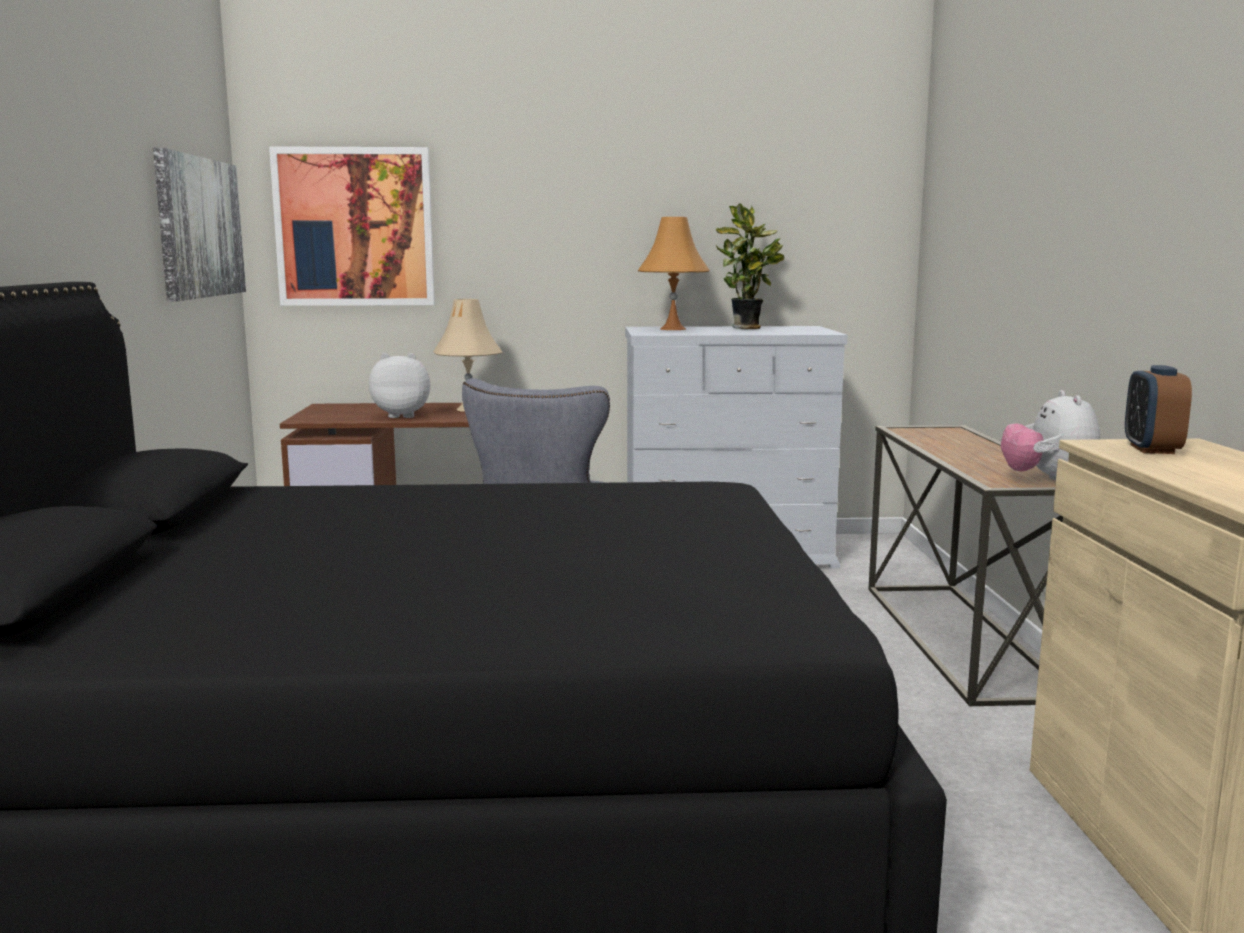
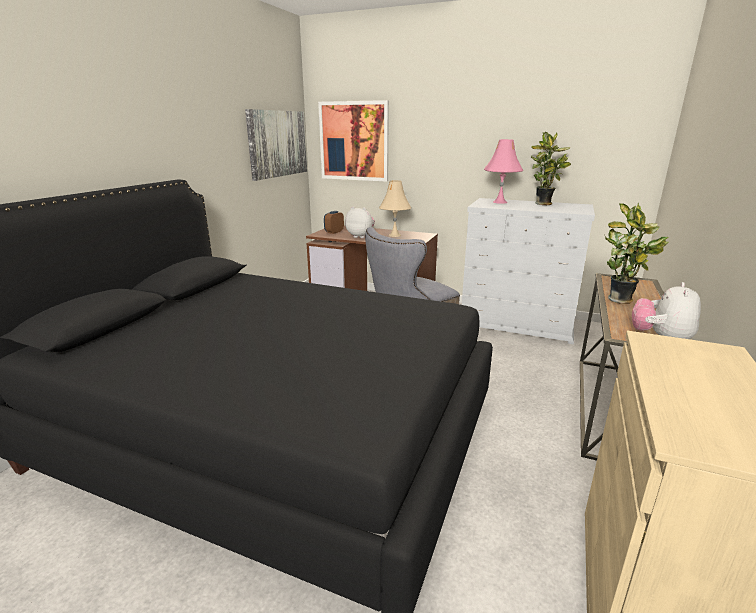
camera: 25 degrees right, 10 degrees up
orange table lamp [638,217,710,330] -> pink table lamp [484,139,524,204]
alarm clock [1125,365,1192,454] -> alarm clock moved to [324,211,344,234]
none -> potted plant [605,203,669,304]

